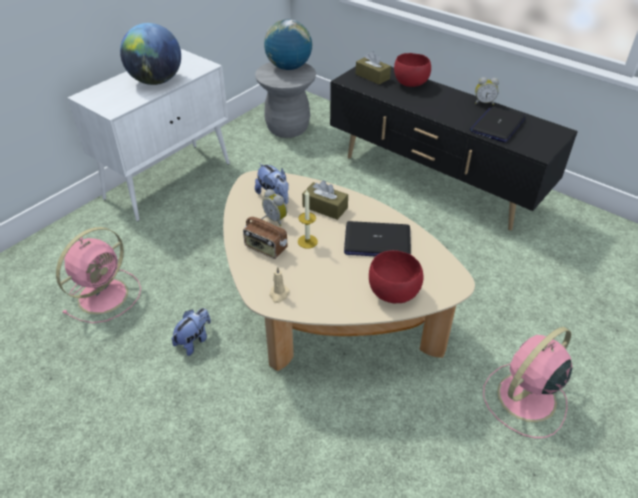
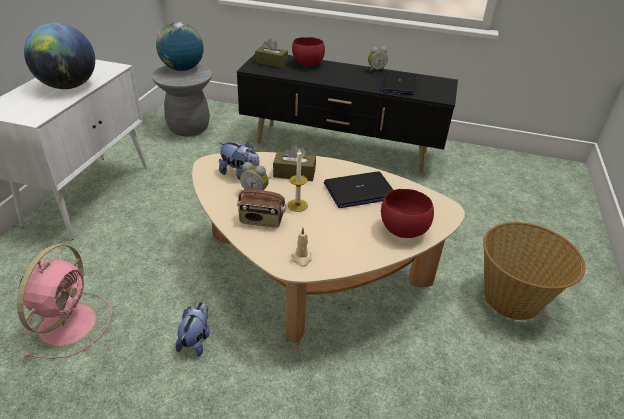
camera: 25 degrees left, 5 degrees down
pink fan [483,327,573,438] -> basket [483,222,585,320]

